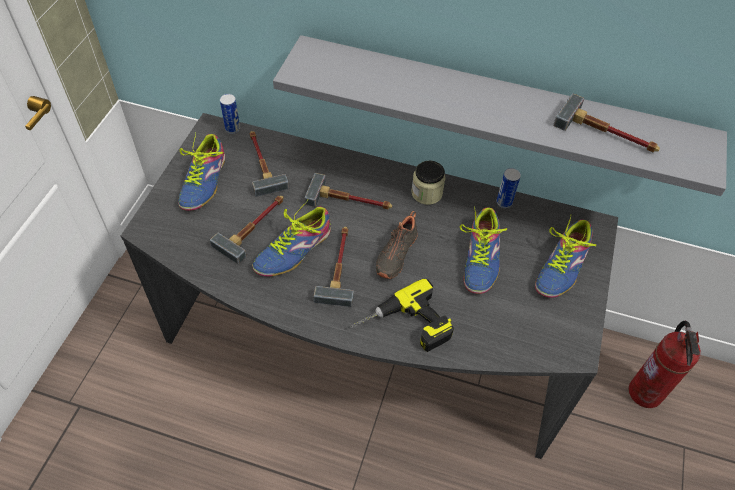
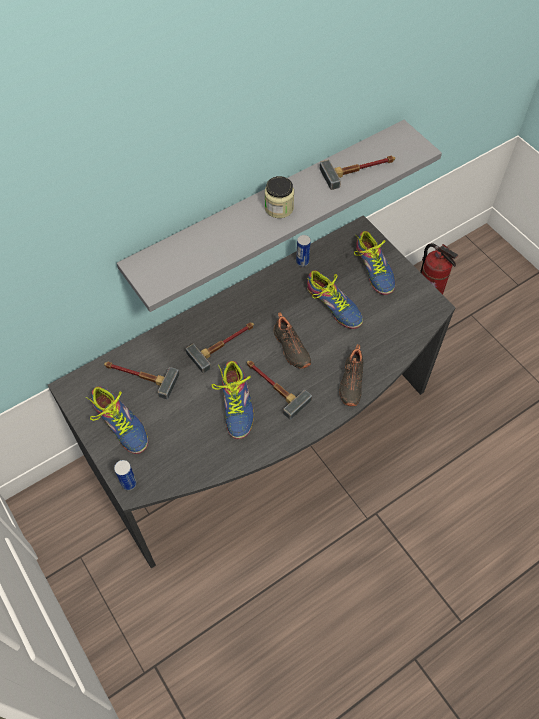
camera: 50 degrees left, 5 degrees up
hammer [210,196,283,264] -> none
can [220,94,240,134] -> can moved to [114,460,137,490]
power drill [350,278,454,352] -> black shoe [339,344,363,406]
jar [411,161,445,205] -> jar moved to [265,176,294,218]

